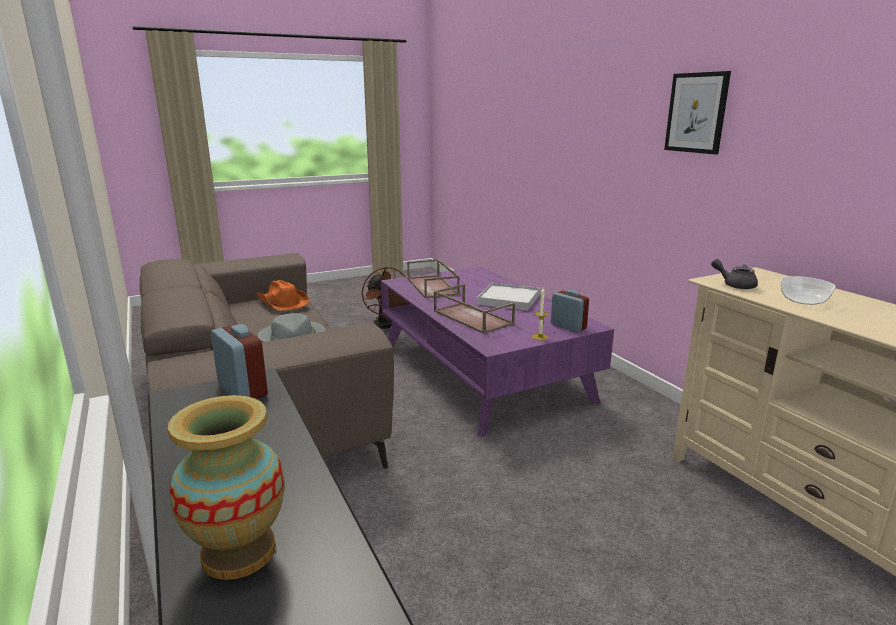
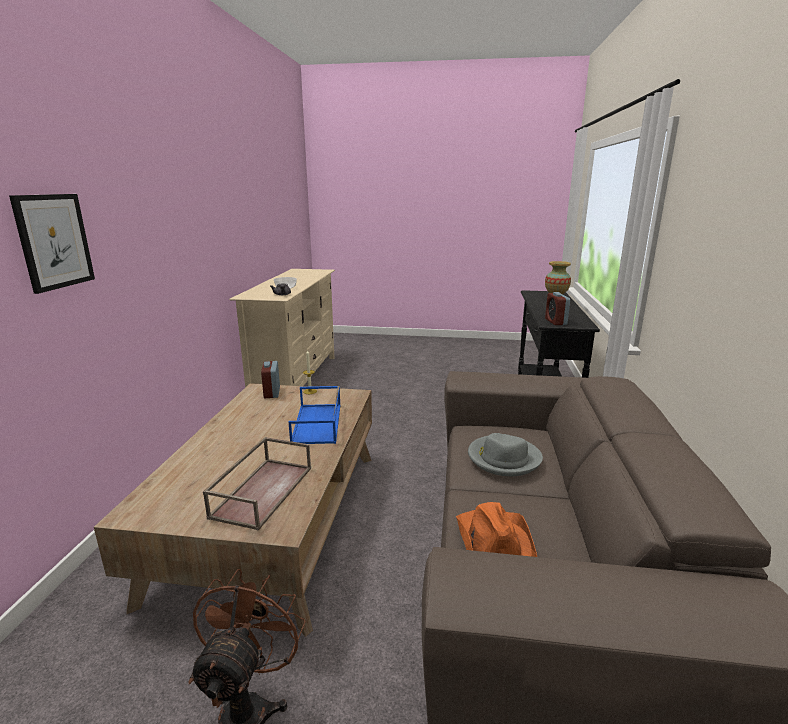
camera: 145 degrees left, 0 degrees up
purple coffee table [381,266,614,437] -> brown coffee table [94,383,372,637]
brown tray [434,284,515,334] -> blue tray [289,386,340,444]
white tray [477,283,540,311] -> none
picture [664,71,731,155] -> picture moved to [9,194,95,294]

